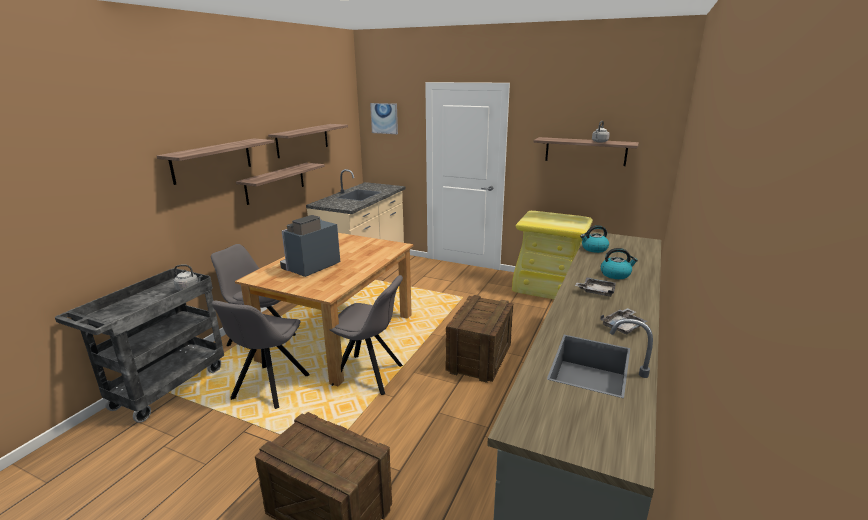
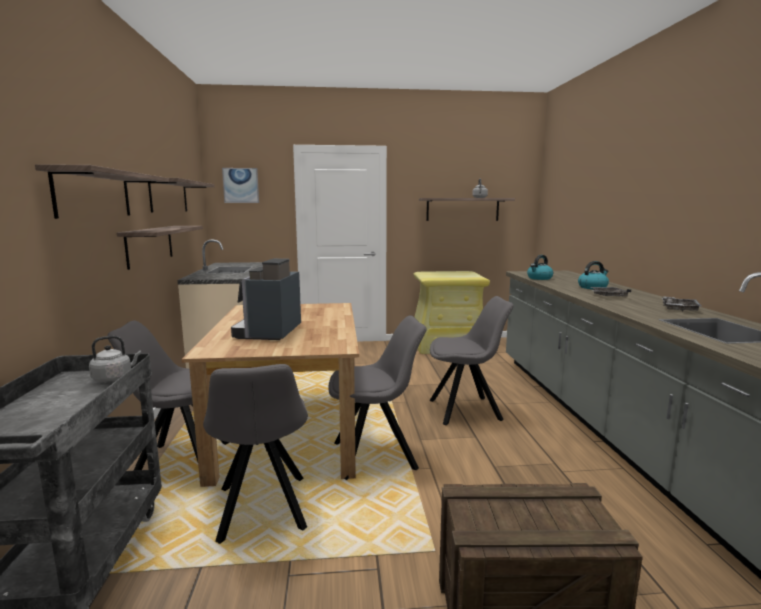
camera: 30 degrees left, 10 degrees down
crate [445,295,514,383] -> grey chair [430,296,514,425]

